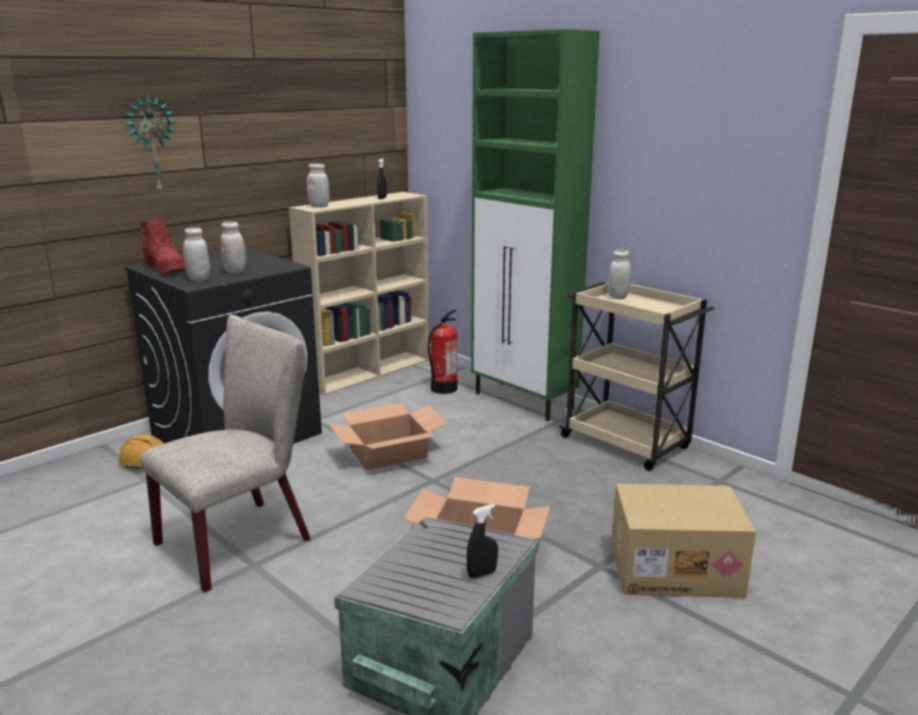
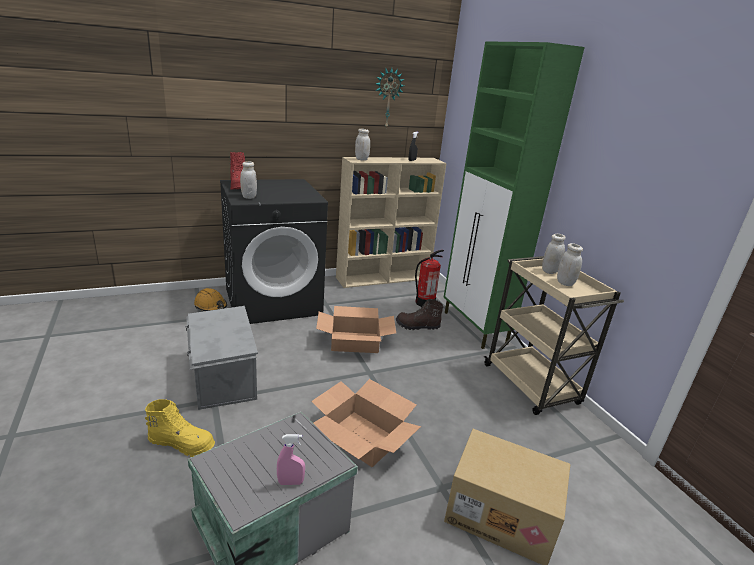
camera: 20 degrees right, 5 degrees up
wall clock [124,94,176,193] -> wall clock moved to [376,68,404,128]
beige chair [140,315,310,593] -> grey storage box [186,306,258,410]
white jar [221,221,246,273] -> white jar moved to [557,243,583,286]
black spray bottle [467,504,498,579] -> pink spray bottle [277,434,305,485]
none -> yellow boot [145,399,215,457]
none -> brown boot [396,299,443,330]

